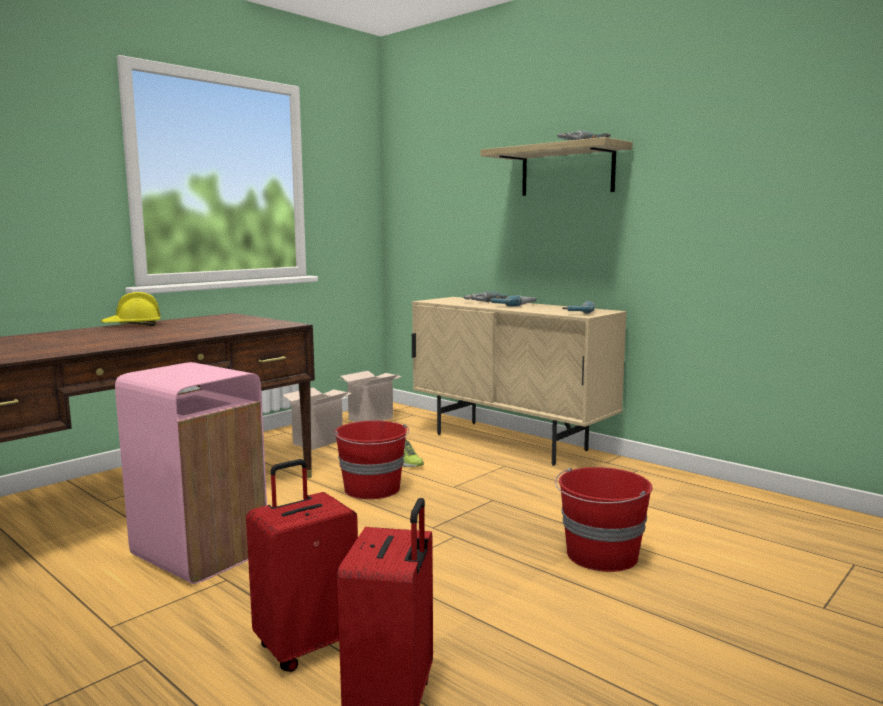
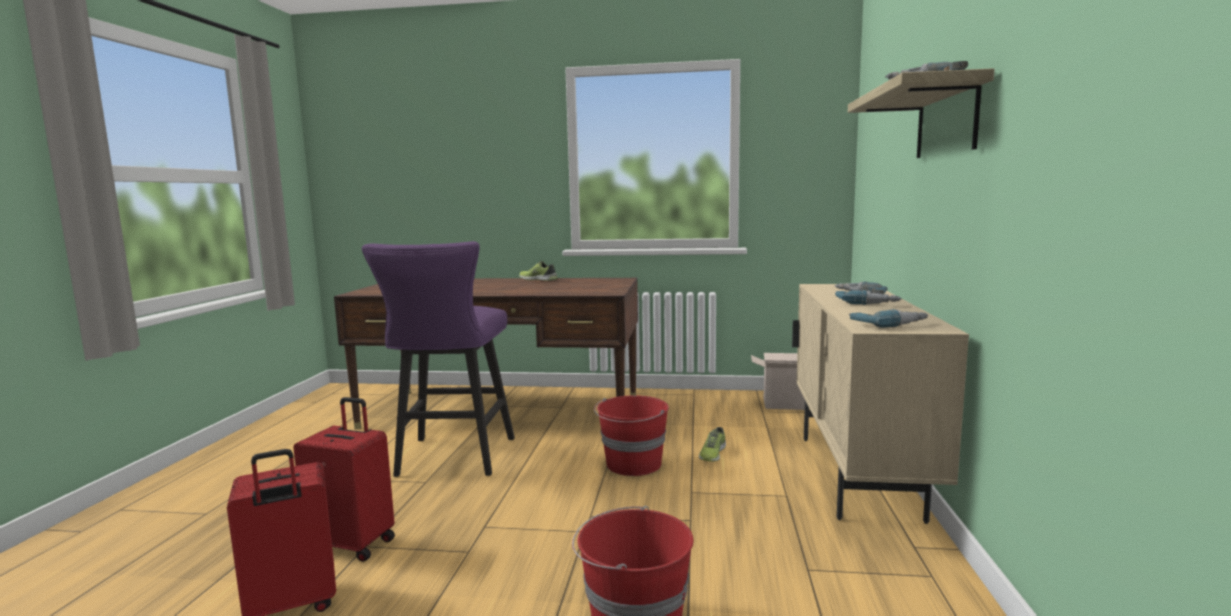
camera: 55 degrees right, 0 degrees up
yellow hard hat [101,292,161,326] -> shoe [519,261,558,281]
pink trash can [115,362,267,584] -> purple stool [362,241,515,477]
cardboard box [281,387,352,450] -> none

